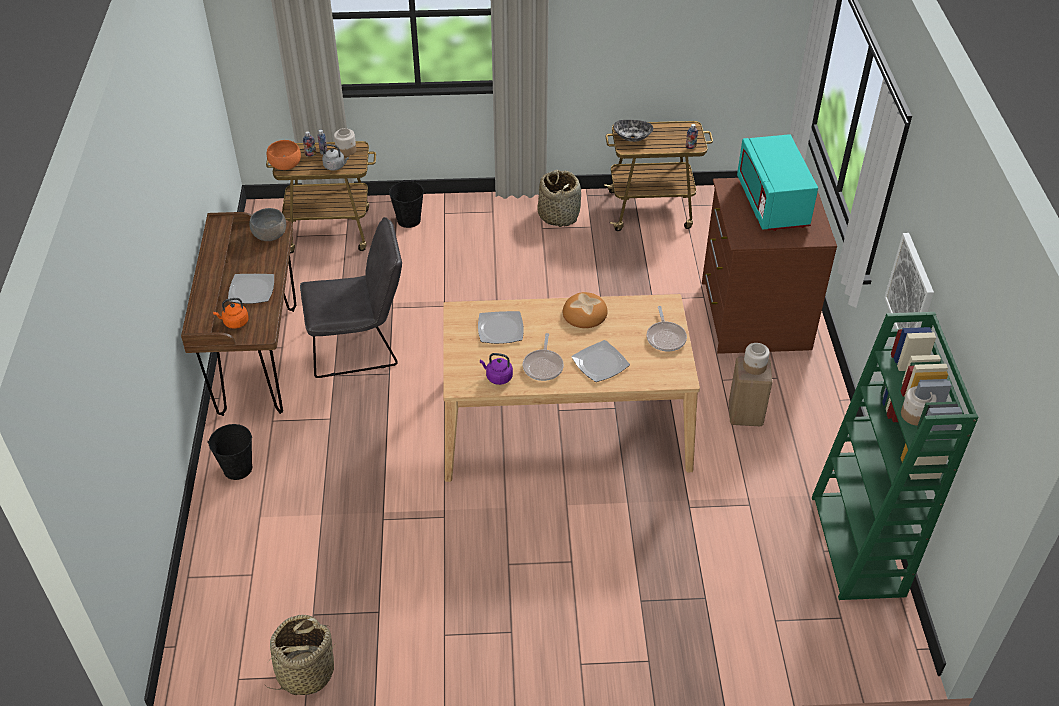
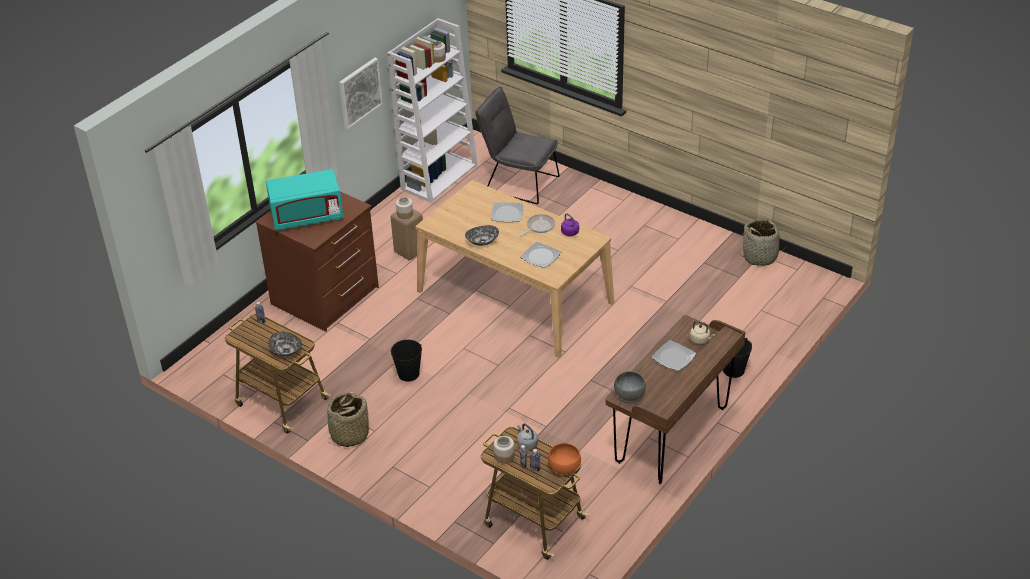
camera: 140 degrees left, 5 degrees down
orange kettle [213,298,249,329] -> beige kettle [690,321,715,344]
grey chair [300,217,402,378] -> grey chair moved to [475,87,560,204]
black bucket [389,180,424,228] -> black bucket moved to [391,340,422,382]
bread [563,292,607,328] -> bowl [465,225,499,246]
frying pan [647,306,687,351] -> none
turquoise microwave [737,134,818,231] -> turquoise microwave turned 45 degrees clockwise [266,169,343,230]
green bookcase [812,312,979,600] -> white bookcase [388,18,478,203]

